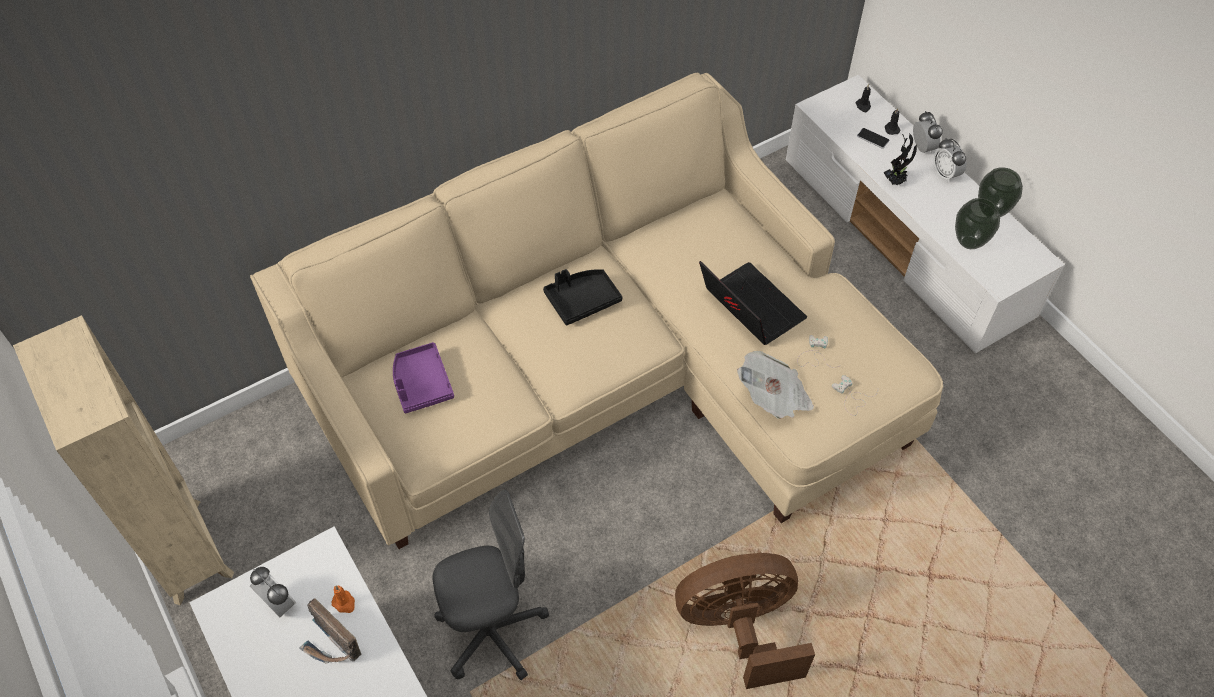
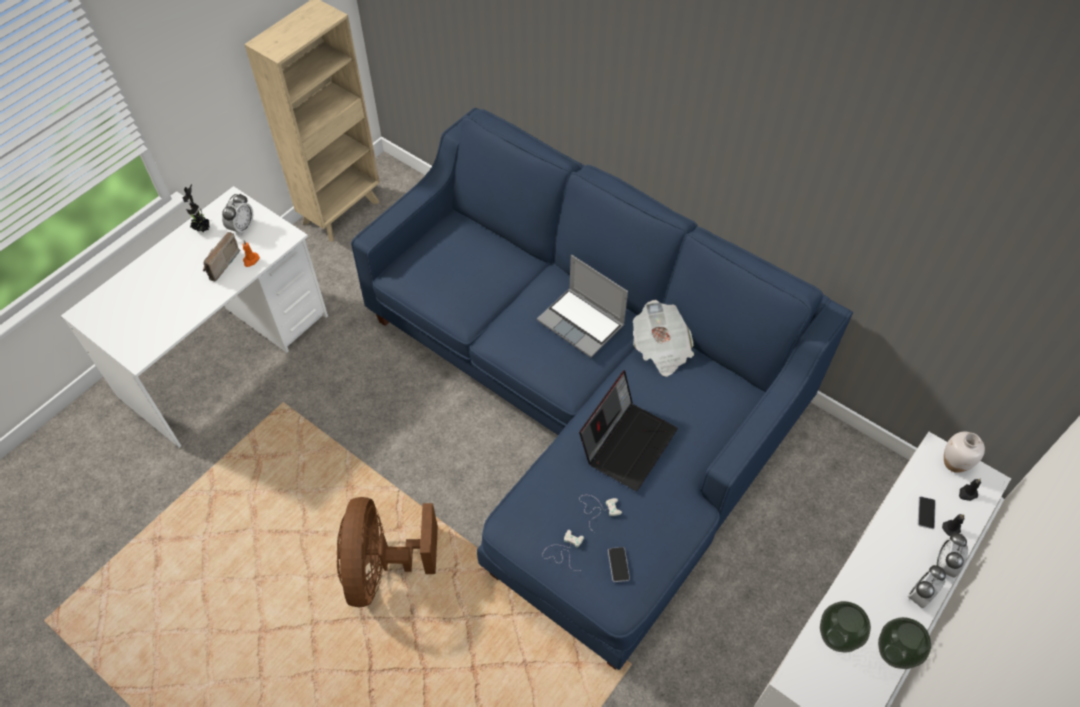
camera: 70 degrees right, 0 degrees up
beige sofa [250,73,943,549] -> blue sofa [351,108,853,670]
purple tray [393,342,454,413] -> none
grey office chair [432,490,549,680] -> none
black tray [543,269,622,325] -> laptop [537,255,628,358]
brown fan [675,553,815,689] -> brown fan turned 150 degrees counterclockwise [337,497,438,607]
newspaper [737,351,814,419] -> newspaper moved to [633,300,694,377]
potted plant [883,134,917,185] -> potted plant moved to [182,184,212,232]
alarm clock [913,111,943,153] -> alarm clock turned 150 degrees clockwise [935,533,968,577]
none -> phone [608,547,630,582]
none -> white vase [944,432,985,473]

